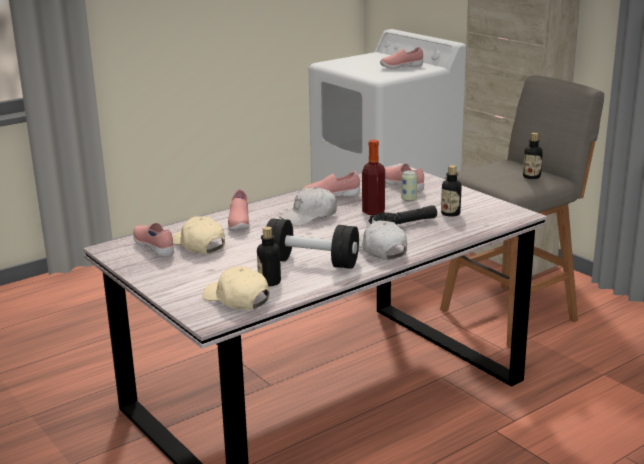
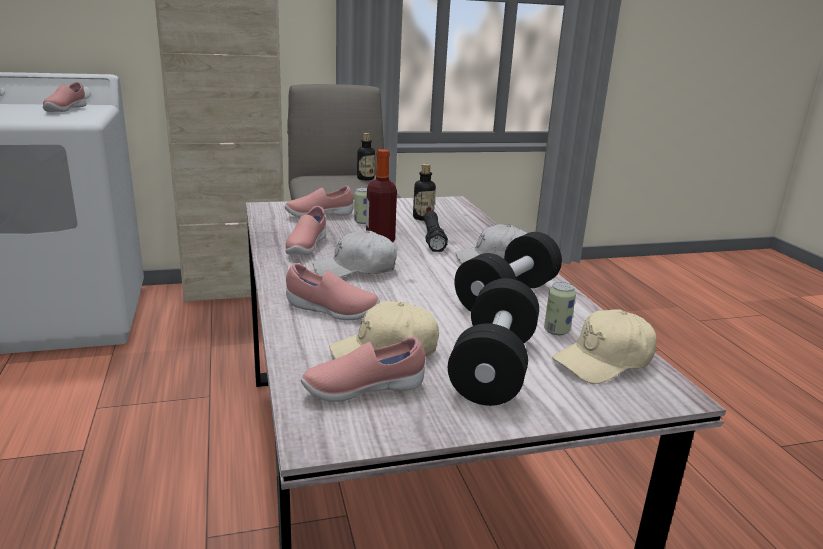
camera: 70 degrees left, 0 degrees up
bottle [257,227,281,286] -> can [544,282,576,335]
white cap [279,187,337,226] -> white cap turned 90 degrees clockwise [313,230,397,277]
none -> black dumbbell [448,278,539,406]

